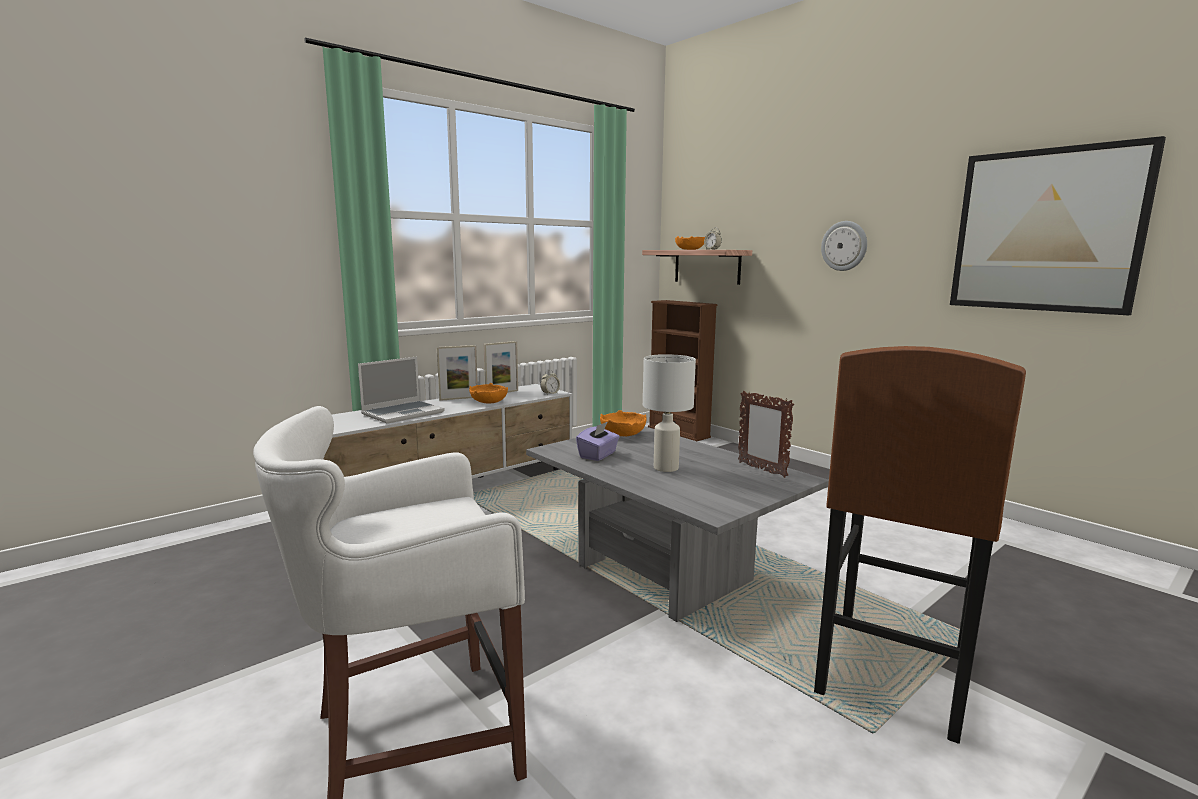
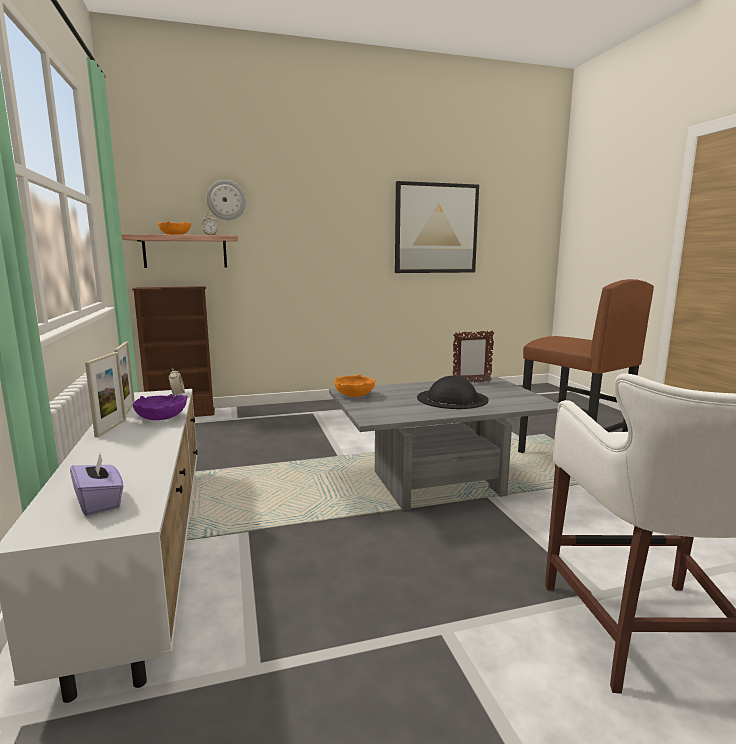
camera: 65 degrees left, 0 degrees up
laptop [358,357,445,424] -> none
orange bowl [469,383,508,403] -> purple bowl [133,394,187,420]
purple tissue box [576,422,620,461] -> purple tissue box moved to [70,454,124,516]
white table lamp [643,354,696,472] -> black hat [417,376,489,409]
wall clock [821,221,867,271] -> wall clock moved to [206,180,246,220]

